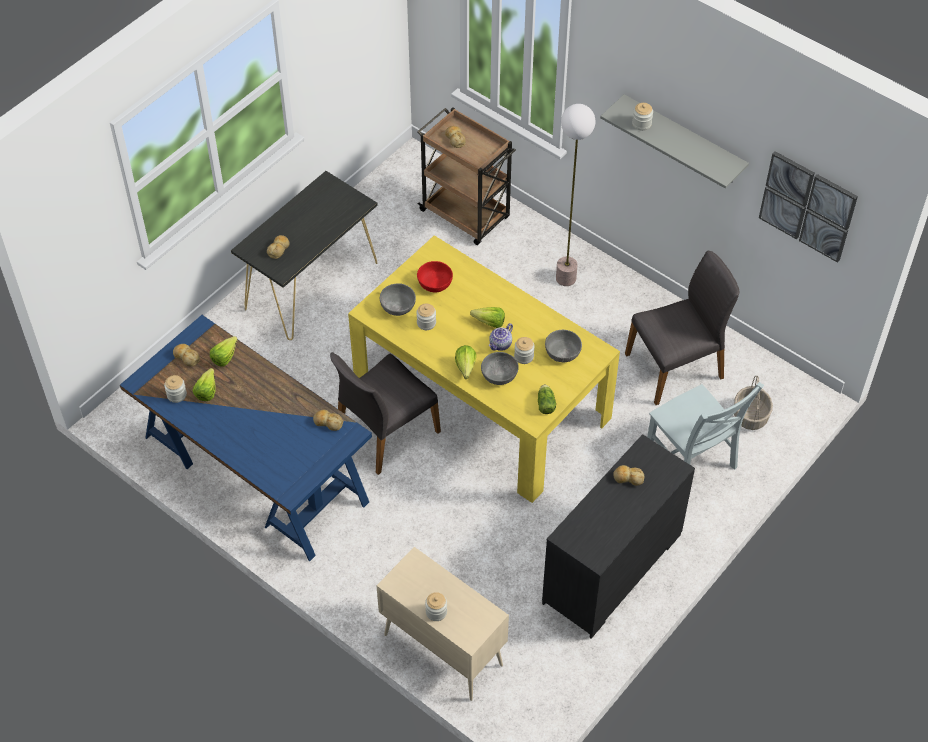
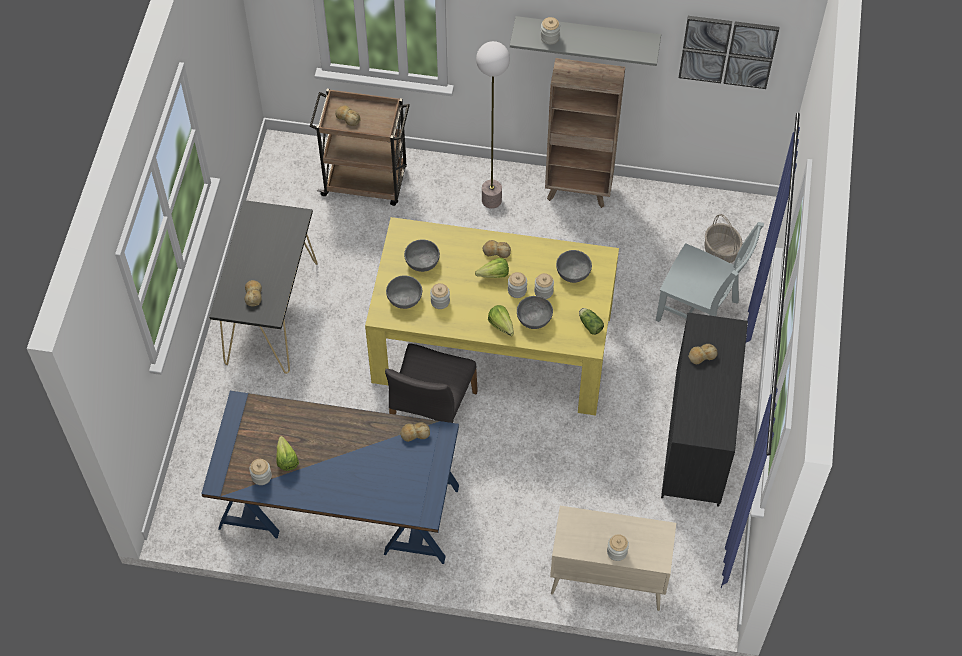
camera: 30 degrees left, 5 degrees up
bread [173,344,200,367] -> bread moved to [483,240,511,258]
lettuce [210,336,238,367] -> none
red bowl [417,261,453,292] -> grey bowl [404,239,440,272]
teapot [489,323,513,351] -> jar [508,272,527,298]
grey chair [625,251,739,405] -> none
none -> brown bookcase [545,58,625,208]

